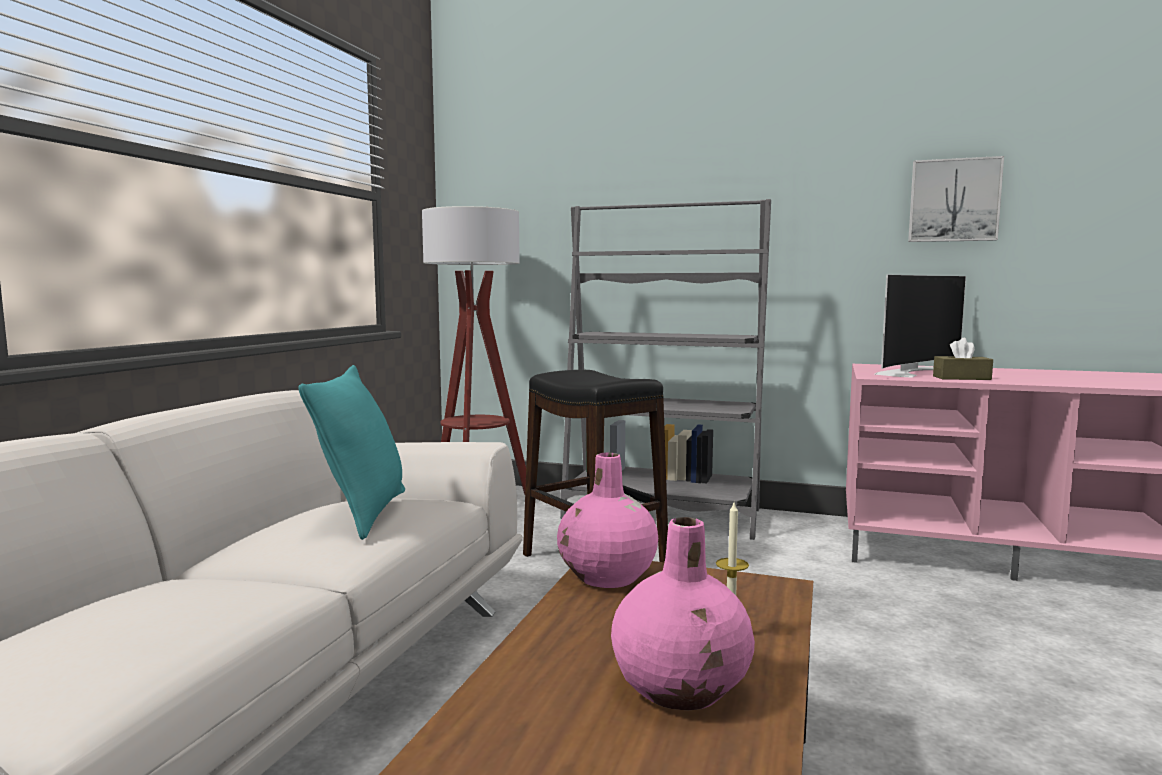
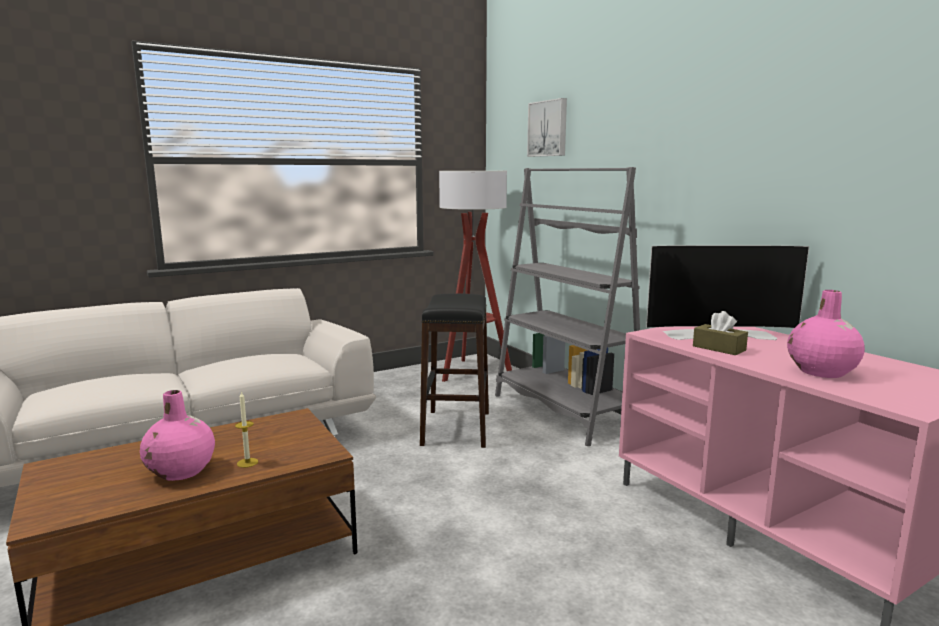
camera: 40 degrees right, 5 degrees up
turquoise pillow [298,365,405,540] -> none
pink vase [557,452,658,588] -> pink vase moved to [787,290,865,378]
picture [908,156,1004,242] -> picture moved to [527,98,567,157]

